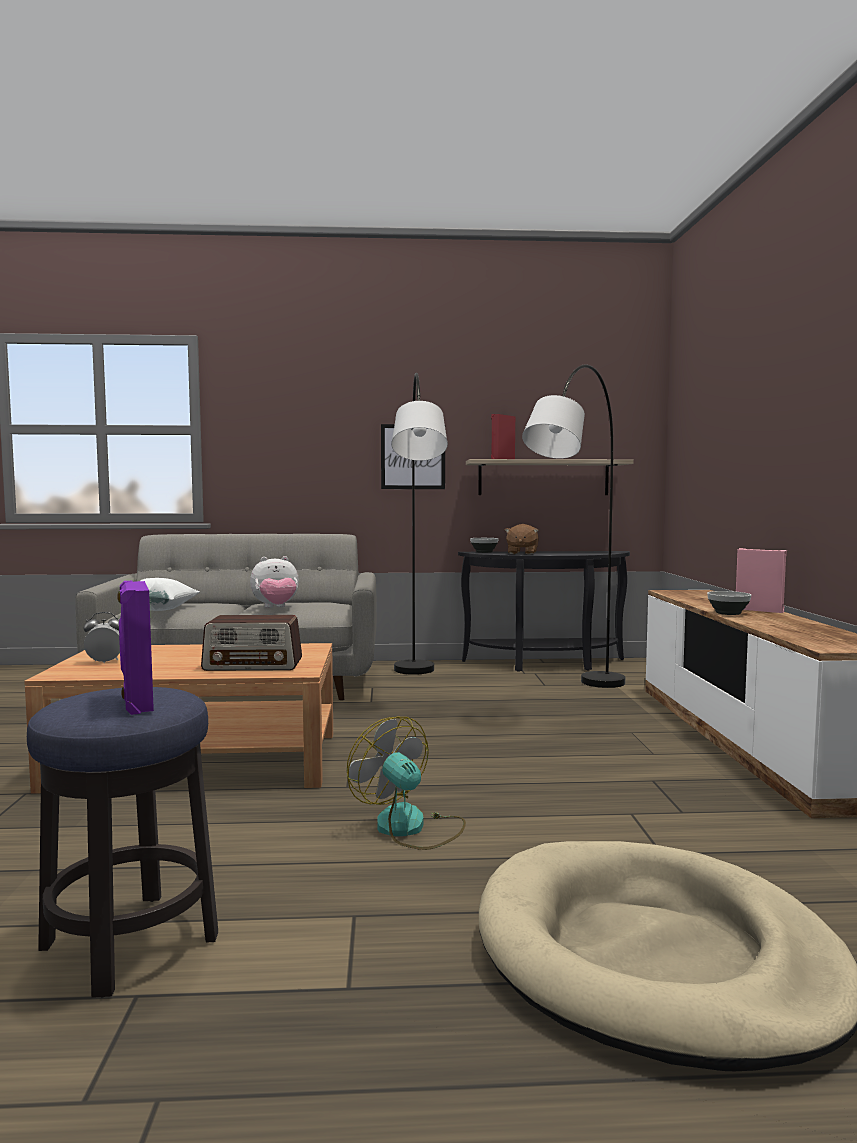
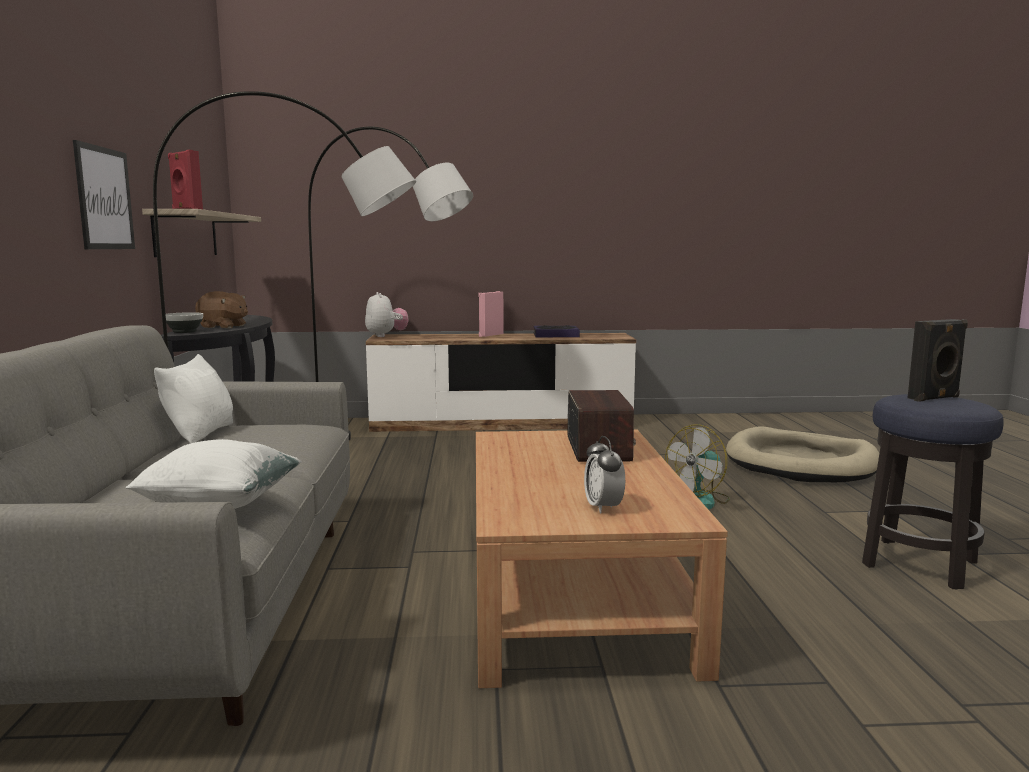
camera: 90 degrees left, 5 degrees up
purple speaker [117,581,154,715] -> black speaker [908,319,968,402]
plush toy [250,556,299,608] -> plush toy moved to [365,292,409,337]
bowl [707,591,751,615] -> none
none -> white pillow [154,354,233,443]
none -> book [534,325,580,337]

